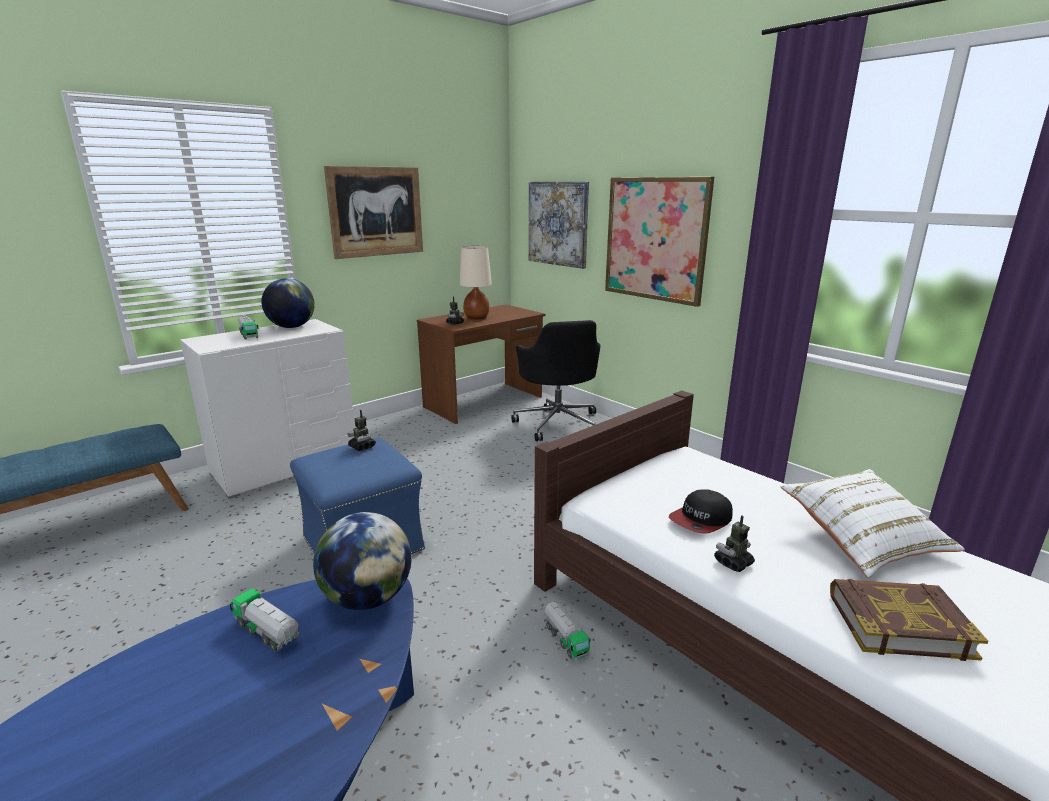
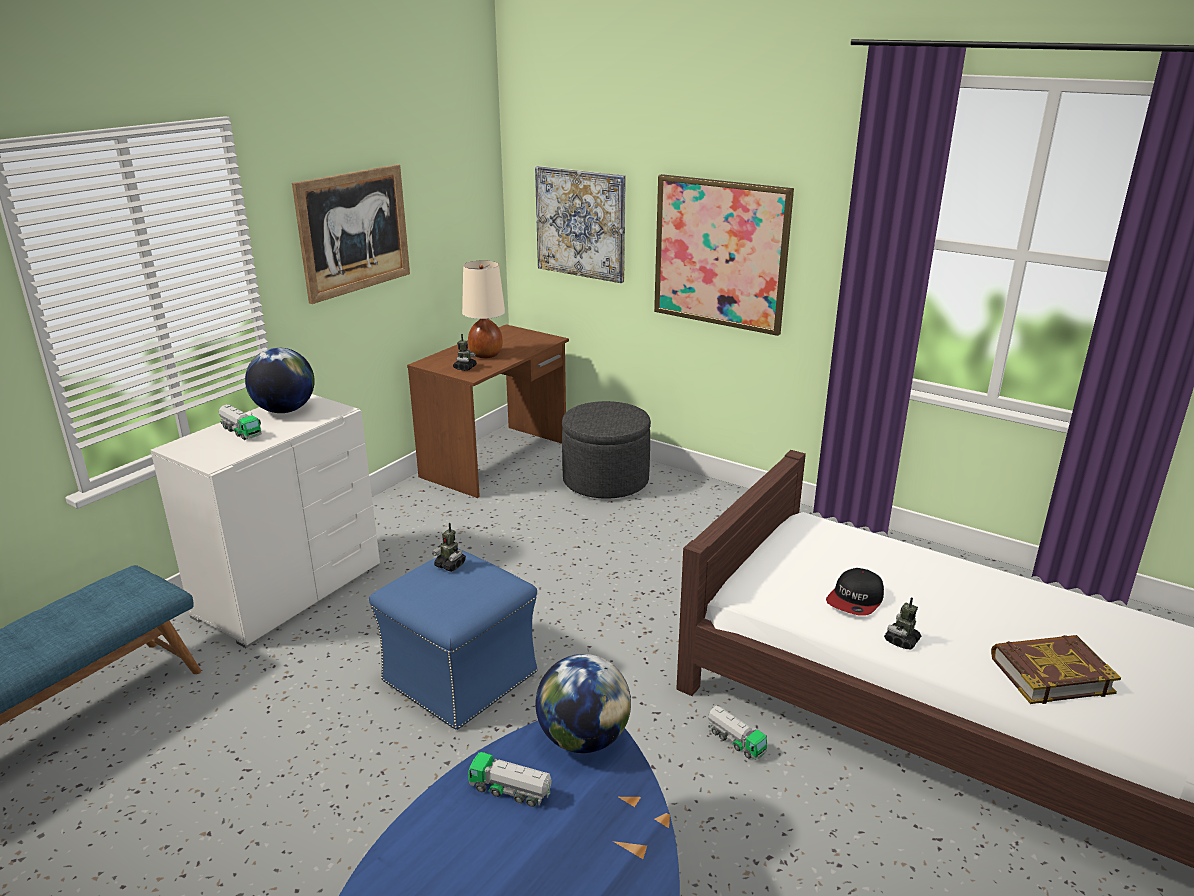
camera: 15 degrees left, 5 degrees up
black office chair [511,320,601,441] -> grey ottoman [562,401,651,499]
white pillow [780,469,965,578] -> none

